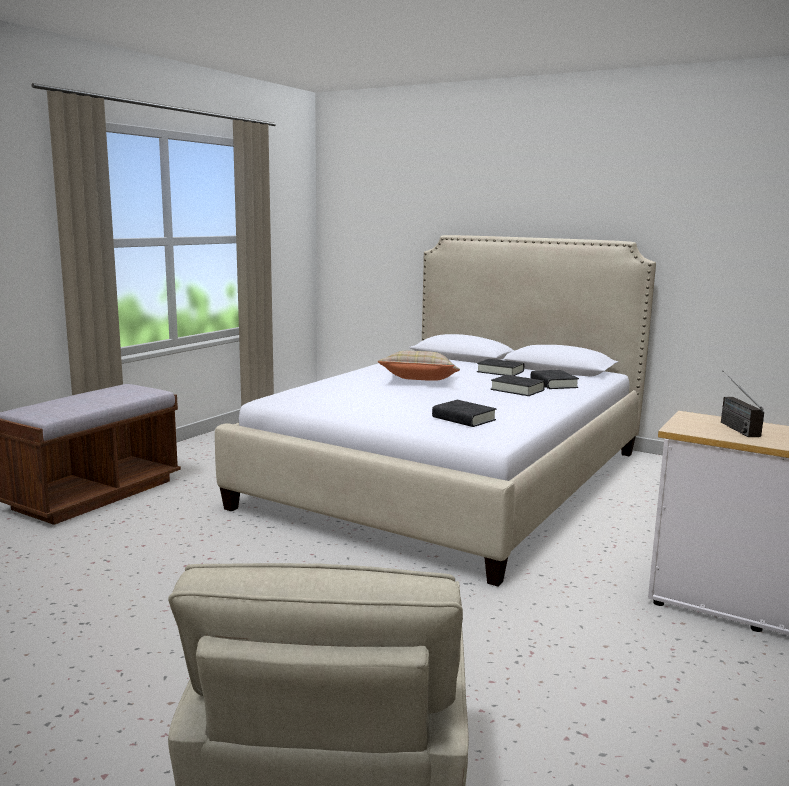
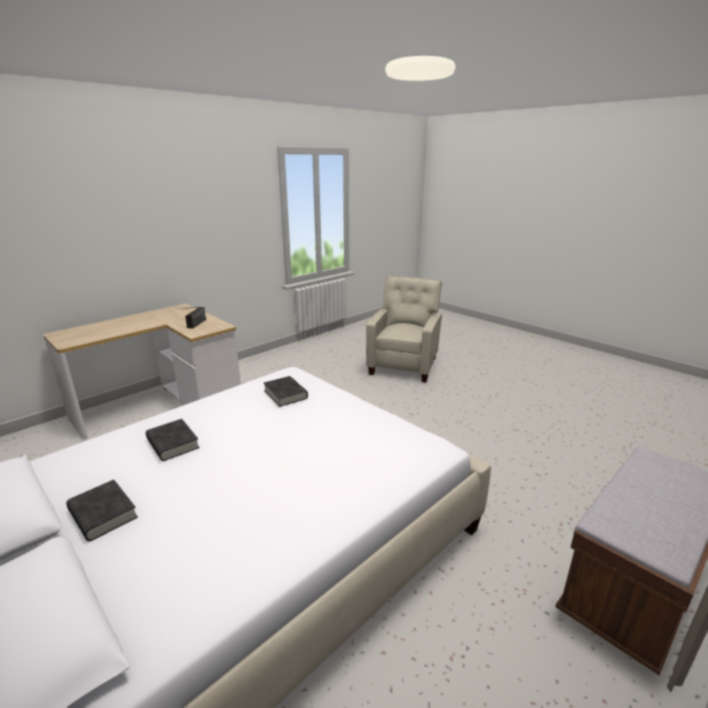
camera: 165 degrees left, 10 degrees up
beige pillow [377,351,460,381] -> none
black book [531,370,579,389] -> none

